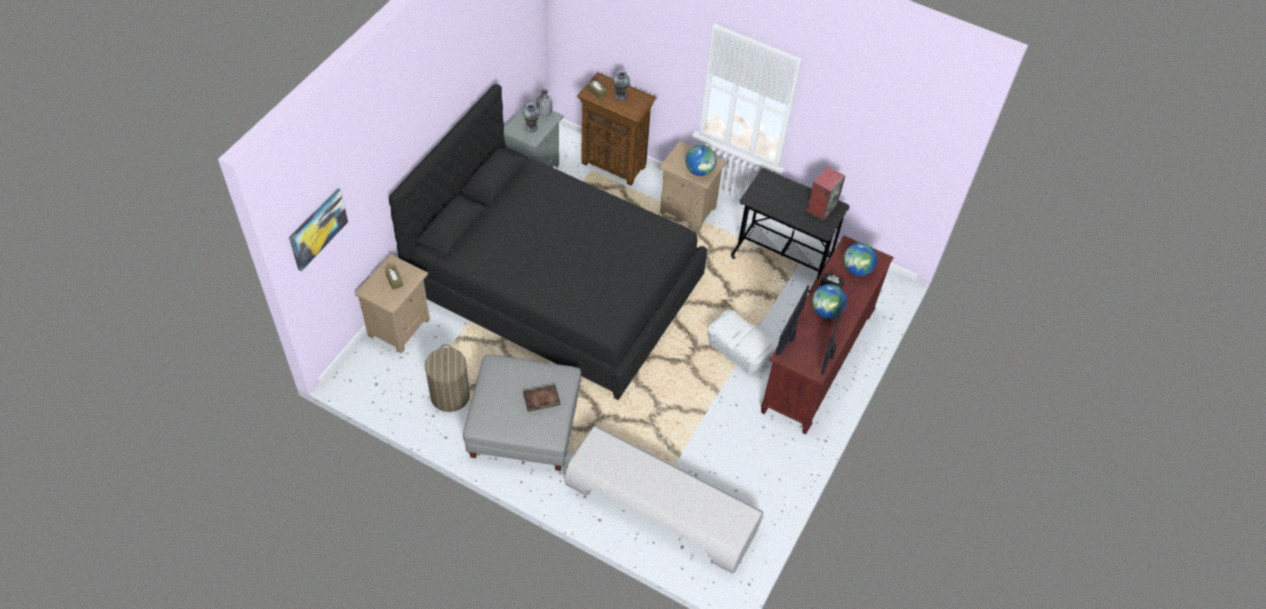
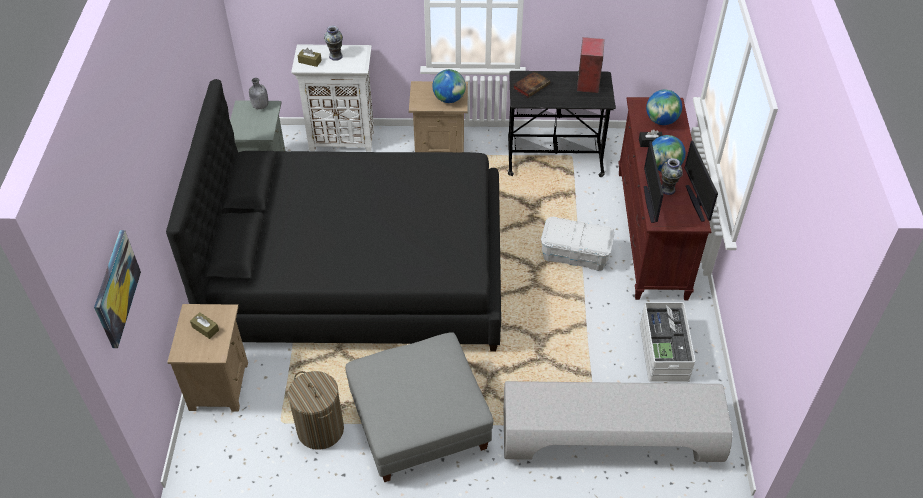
camera: 25 degrees left, 5 degrees down
vase [522,103,539,132] -> vase moved to [661,158,683,195]
book [523,385,561,412] -> book moved to [513,71,550,98]
brown cabinet [577,72,657,186] -> white cabinet [291,44,374,152]
none -> white storage box [640,302,695,382]

